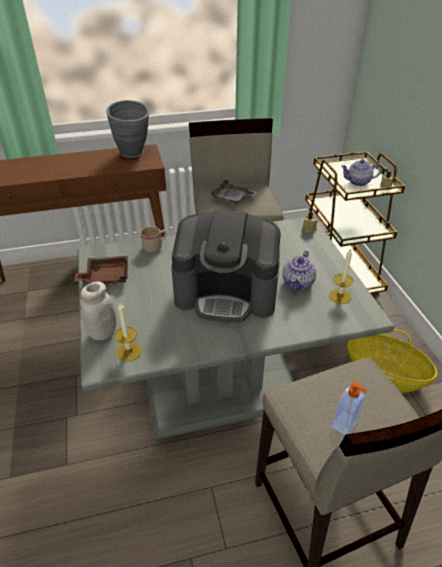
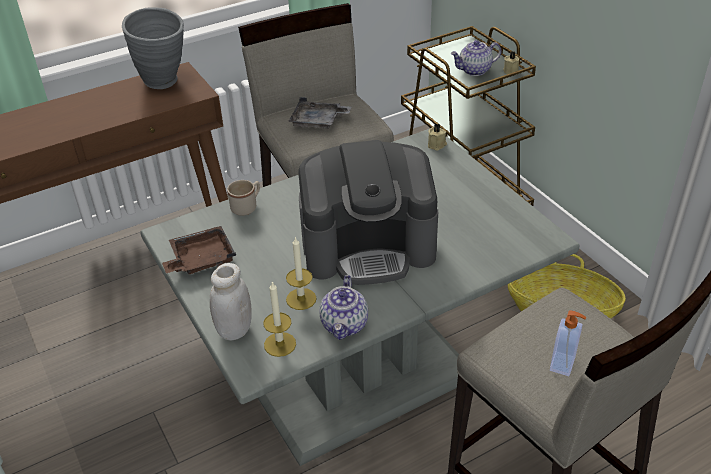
camera: 15 degrees left, 0 degrees up
teapot [283,250,316,290] -> teapot moved to [319,275,368,340]
candle [329,248,353,304] -> candle moved to [286,236,317,310]

